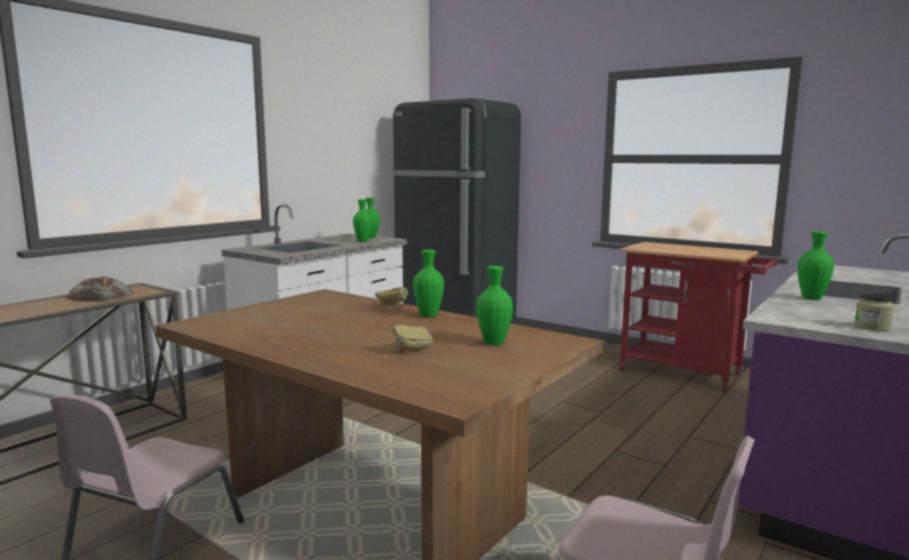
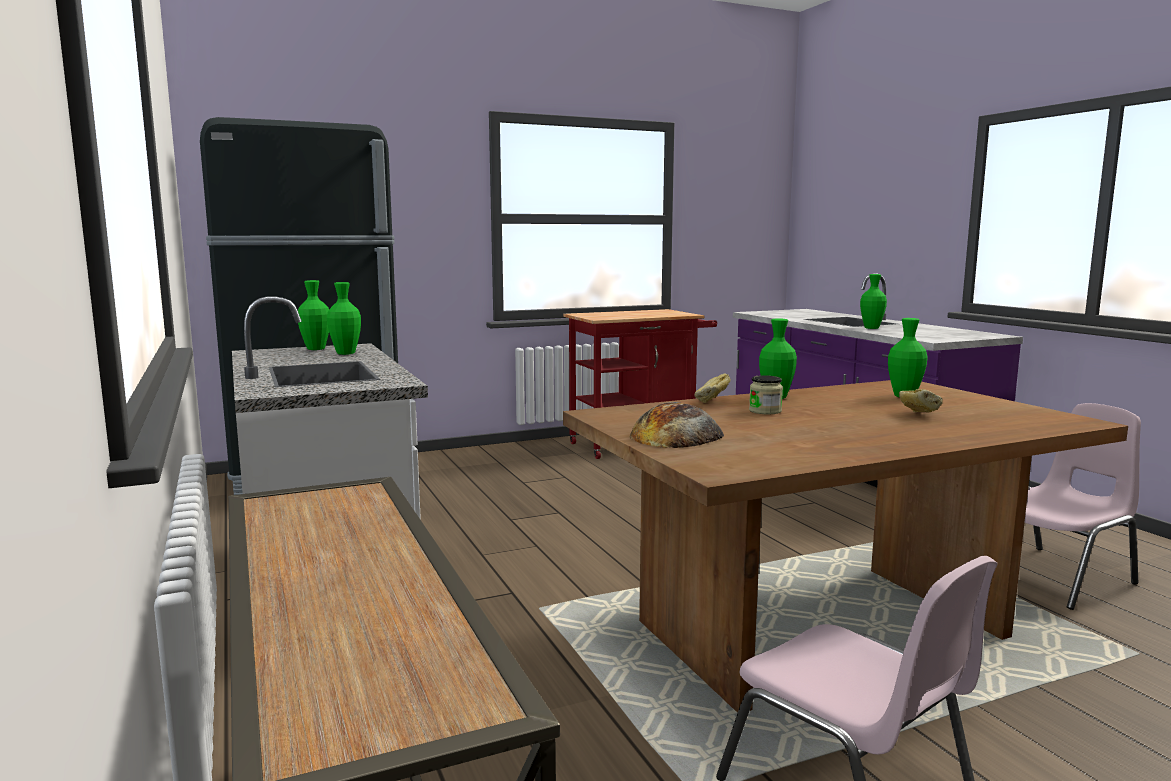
camera: 60 degrees left, 0 degrees up
bread [67,277,134,302] -> bread moved to [630,402,724,448]
jar [854,293,894,331] -> jar moved to [749,375,783,414]

